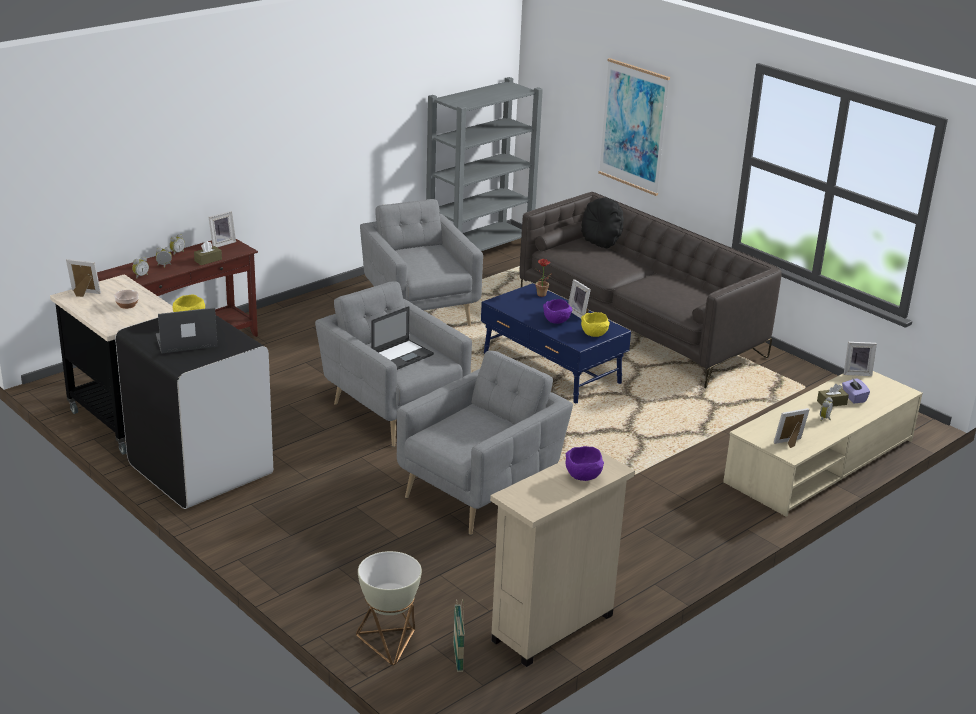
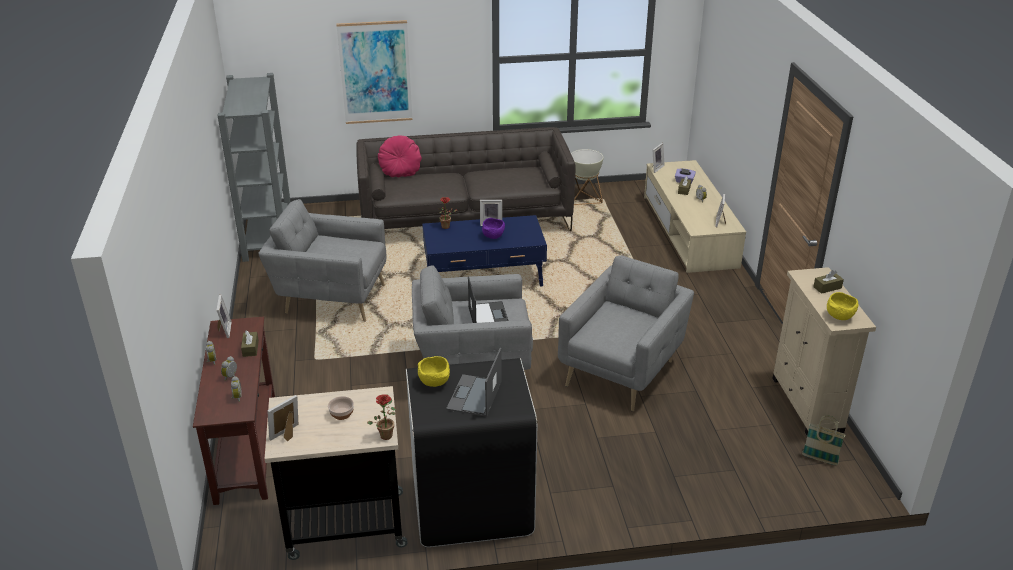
camera: 55 degrees left, 5 degrees up
planter [356,551,422,665] -> planter moved to [571,149,604,205]
grey armchair [397,351,573,535] -> grey armchair turned 45 degrees clockwise [558,255,694,412]
purple bowl [566,446,604,481] -> brown tissue box [813,270,844,294]
black pillow [581,197,624,248] -> pink pillow [378,135,422,177]
yellow bowl [581,312,610,337] -> yellow bowl moved to [827,292,859,320]
none -> potted plant [367,394,396,440]

